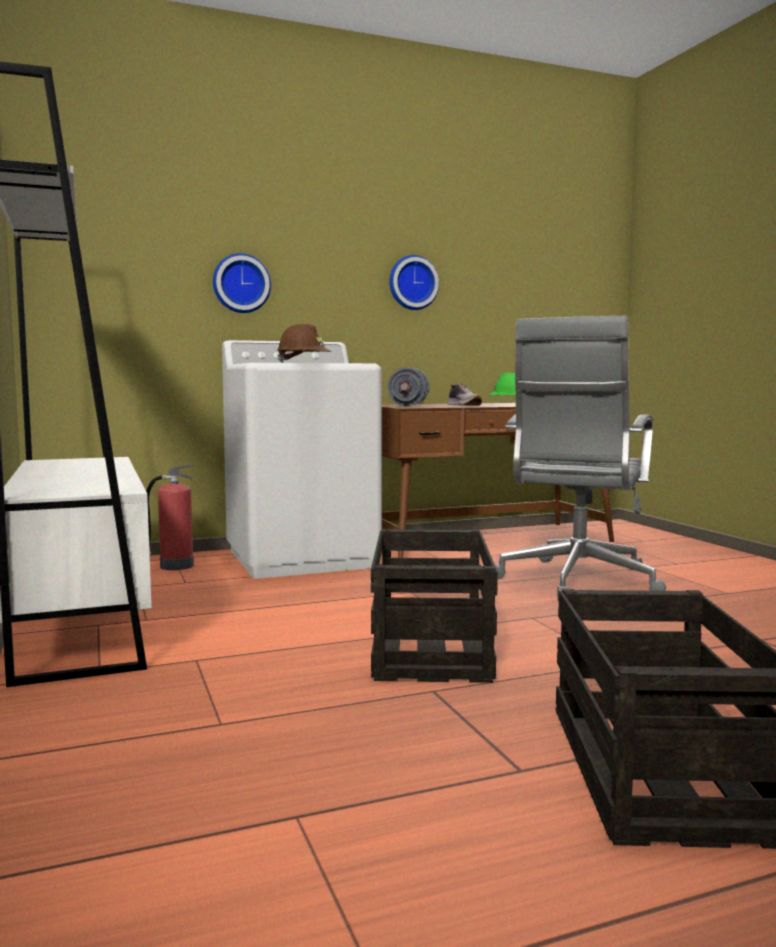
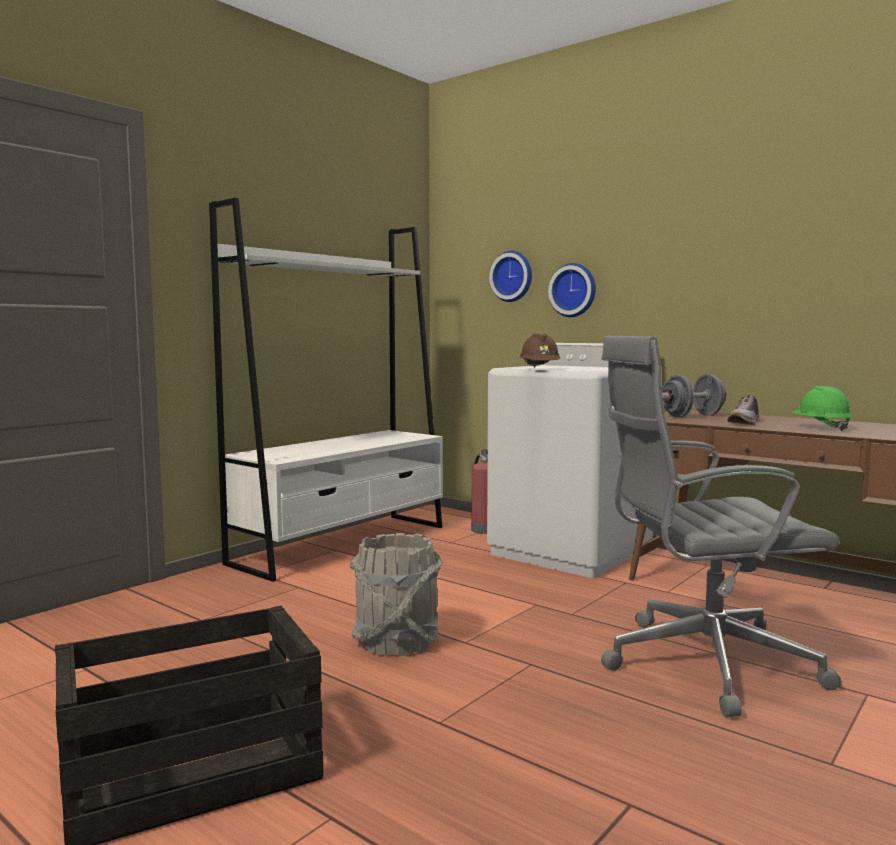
camera: 60 degrees right, 0 degrees up
crate [371,529,498,683] -> grey bucket [349,533,443,657]
wall clock [389,255,439,310] -> wall clock moved to [489,251,532,302]

